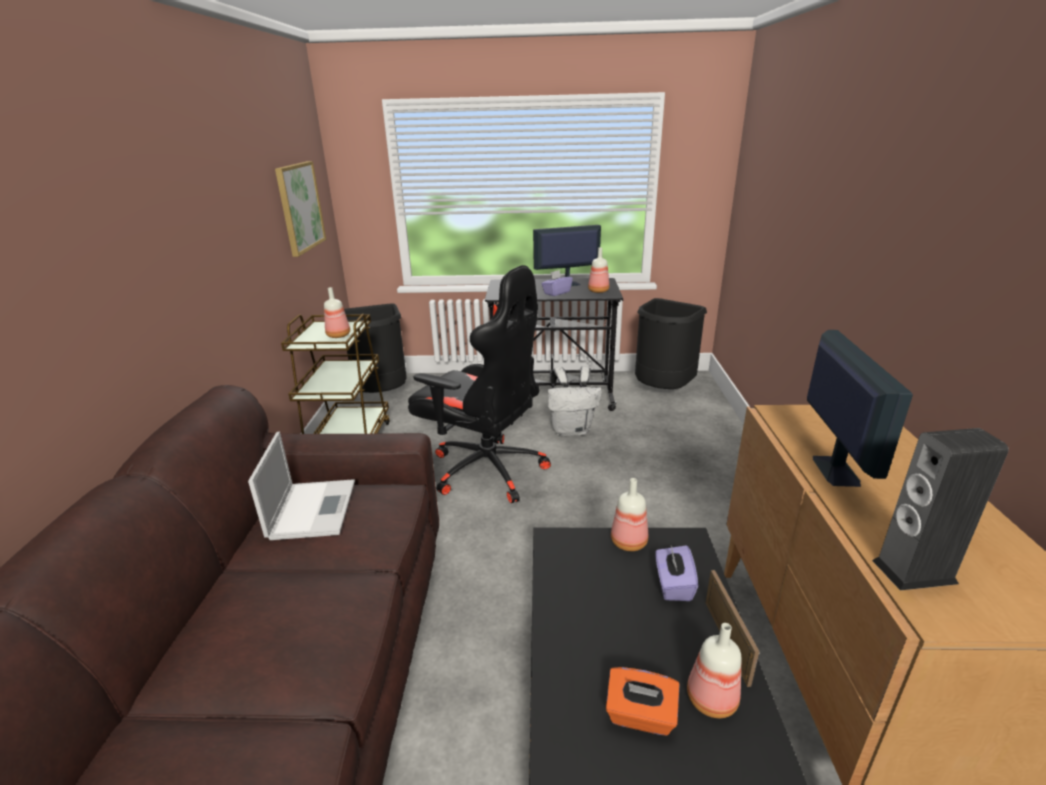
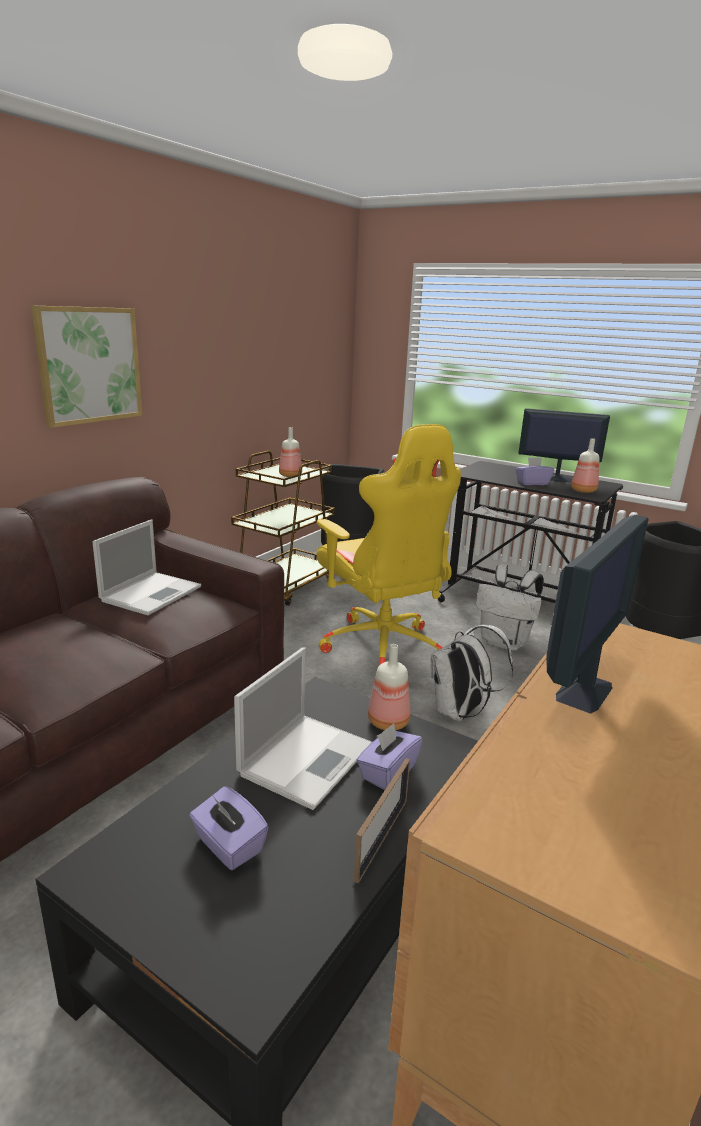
camera: 30 degrees right, 5 degrees down
picture [275,161,326,257] -> picture moved to [31,305,143,428]
black office chair [408,265,551,503] -> yellow office chair [316,424,461,669]
orange tissue box [606,667,679,736] -> purple tissue box [190,786,268,870]
bottle [687,623,741,718] -> none
speaker [872,428,1009,591] -> none
none -> laptop [234,647,372,810]
none -> white backpack [431,625,513,721]

